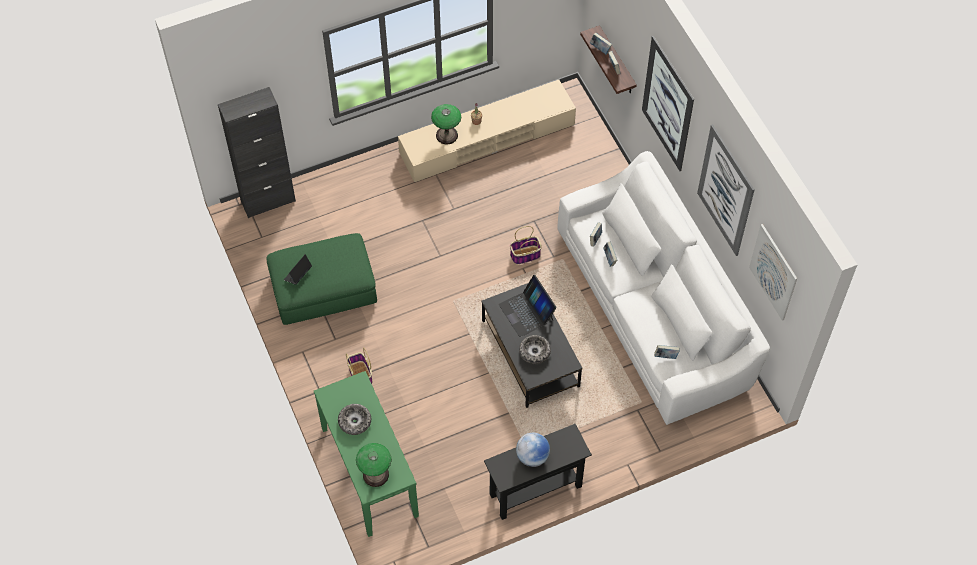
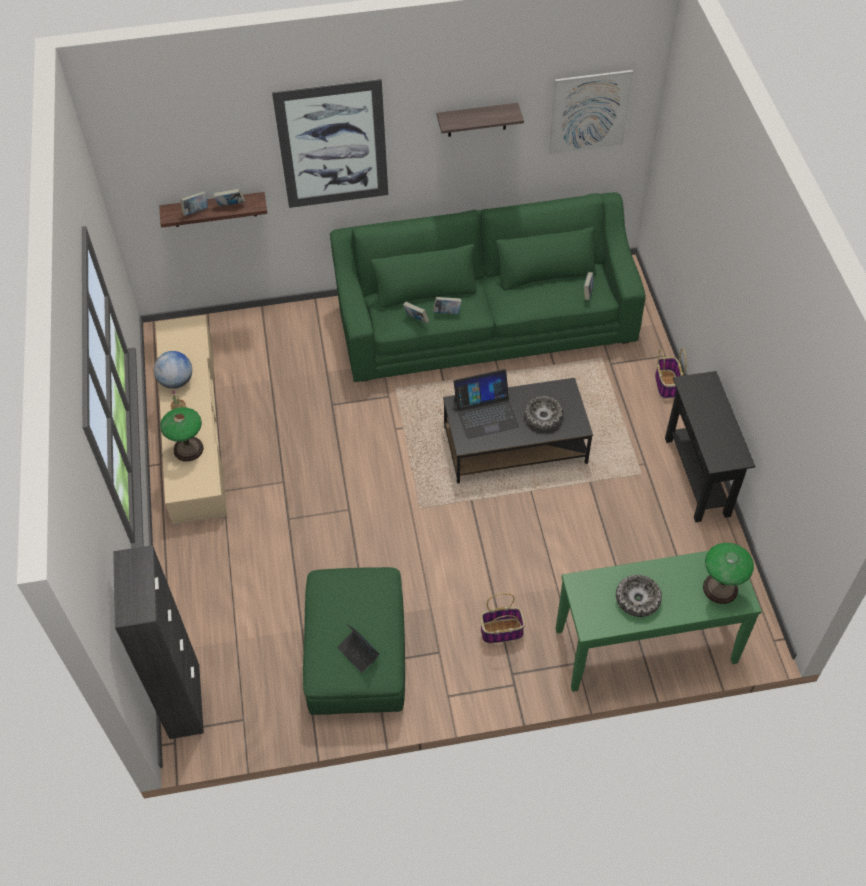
camera: 75 degrees left, 5 degrees down
basket [510,226,542,264] -> basket moved to [655,348,687,399]
globe [516,433,550,467] -> globe moved to [154,351,192,389]
white sofa [557,151,770,425] -> green sofa [330,192,646,382]
picture [697,124,755,256] -> shelf [437,103,524,137]

